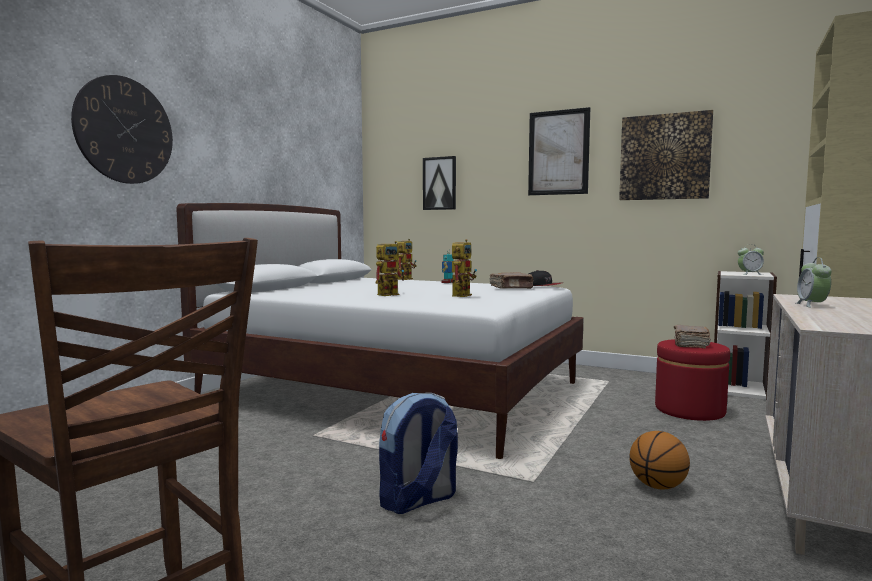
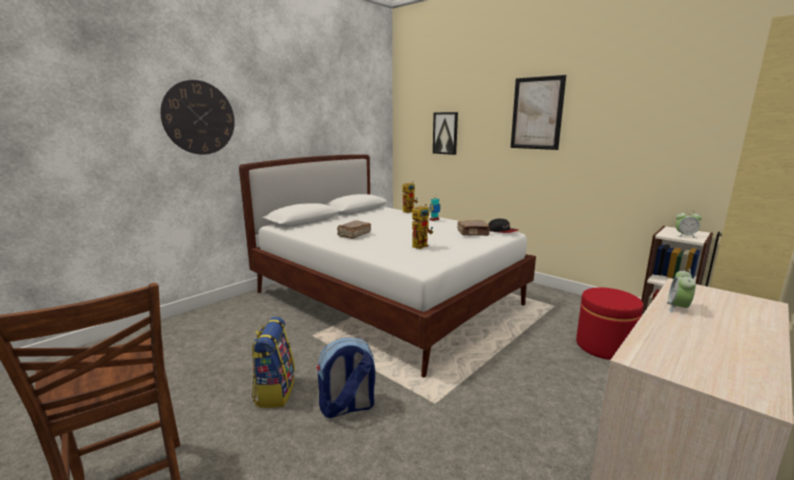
camera: 15 degrees right, 10 degrees up
toy robot [376,241,405,296] -> none
picture [619,110,713,200] -> none
basketball [629,431,690,489] -> none
brown book [674,325,711,348] -> brown book moved to [337,220,371,239]
none -> backpack [251,317,295,408]

